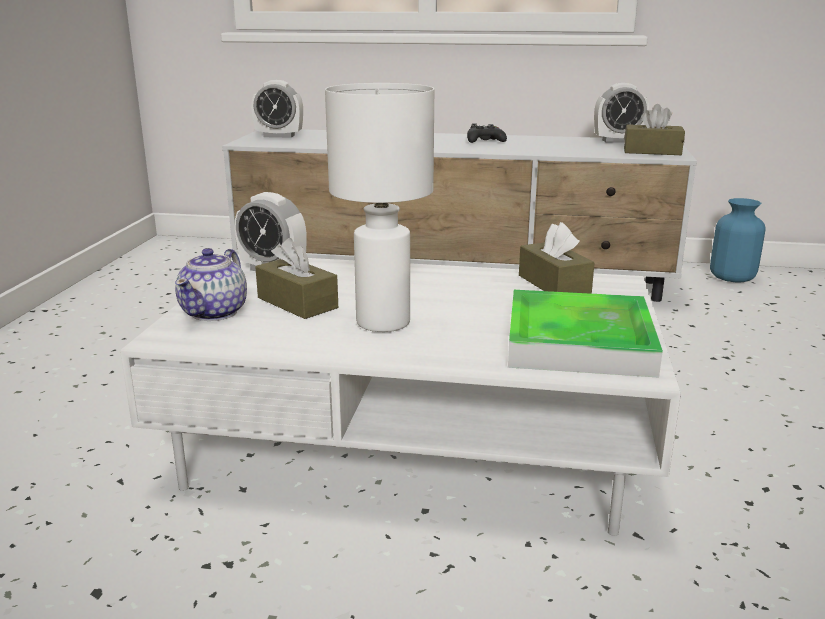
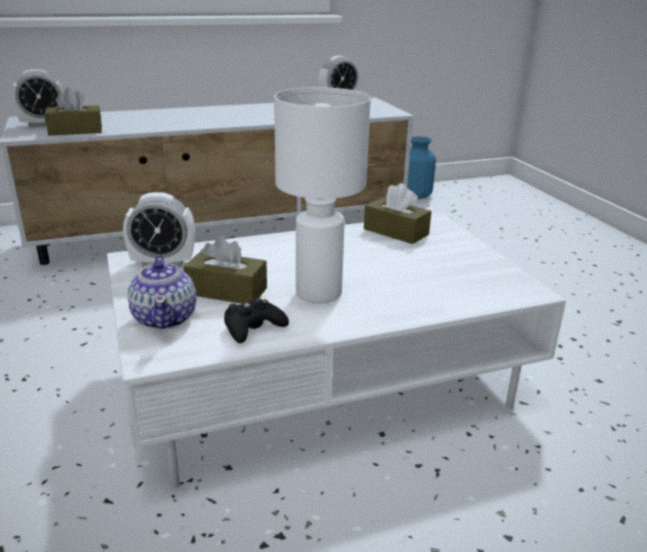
camera: 30 degrees left, 5 degrees up
black game controller [467,123,507,143] -> black game controller moved to [224,298,289,343]
tray [508,290,663,378] -> none
brown tissue box [624,104,685,155] -> brown tissue box moved to [44,87,102,135]

